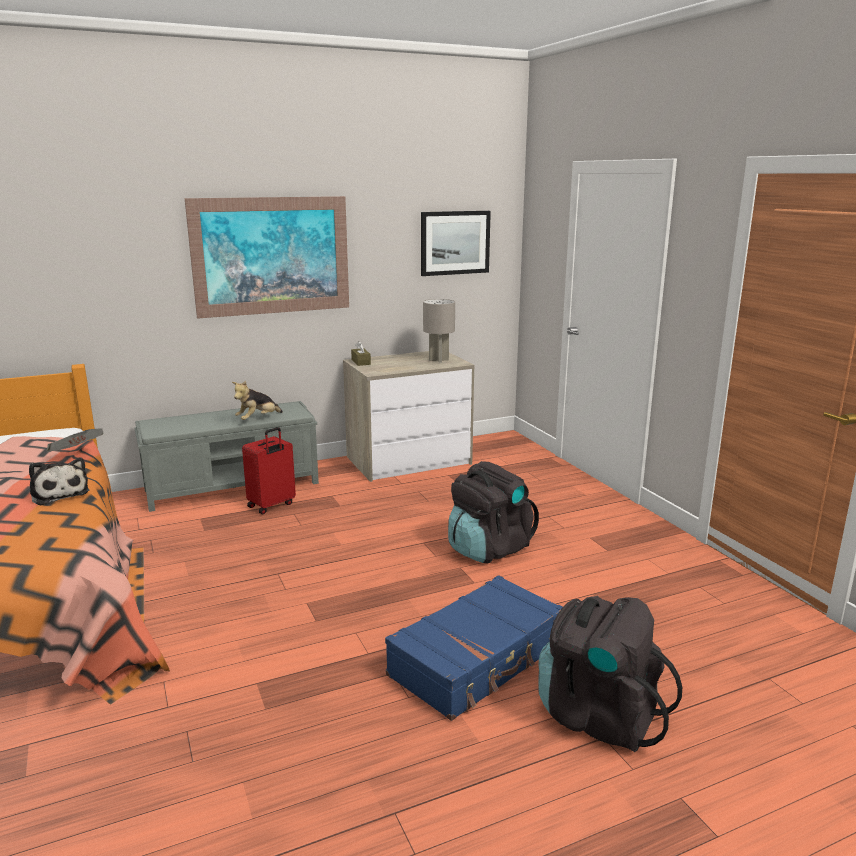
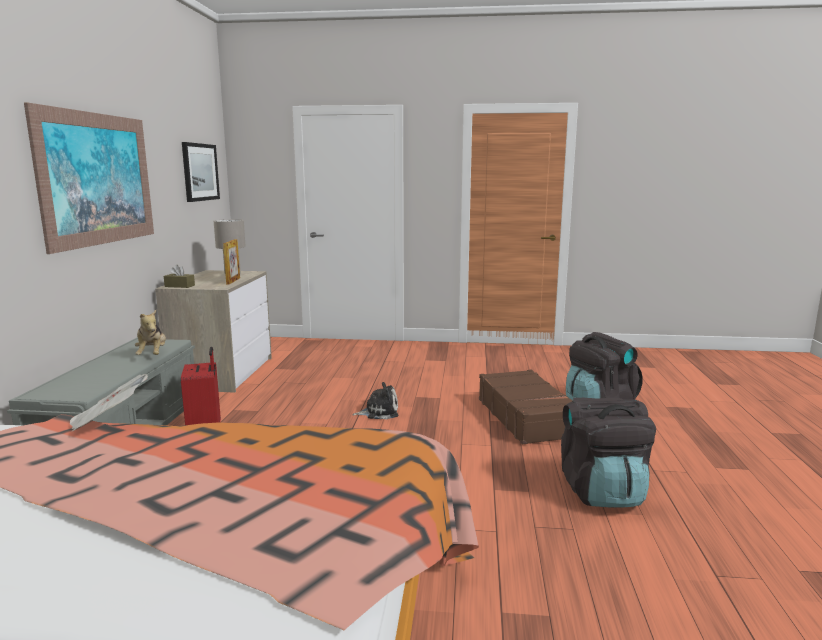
camera: 60 degrees left, 5 degrees down
plush toy [29,458,89,505] -> plush toy moved to [353,382,398,419]
blue suitcase [385,575,563,721] -> brown suitcase [479,370,573,444]
black backpack [448,461,539,563] -> black backpack moved to [561,398,656,507]
none -> picture frame [223,239,240,285]

